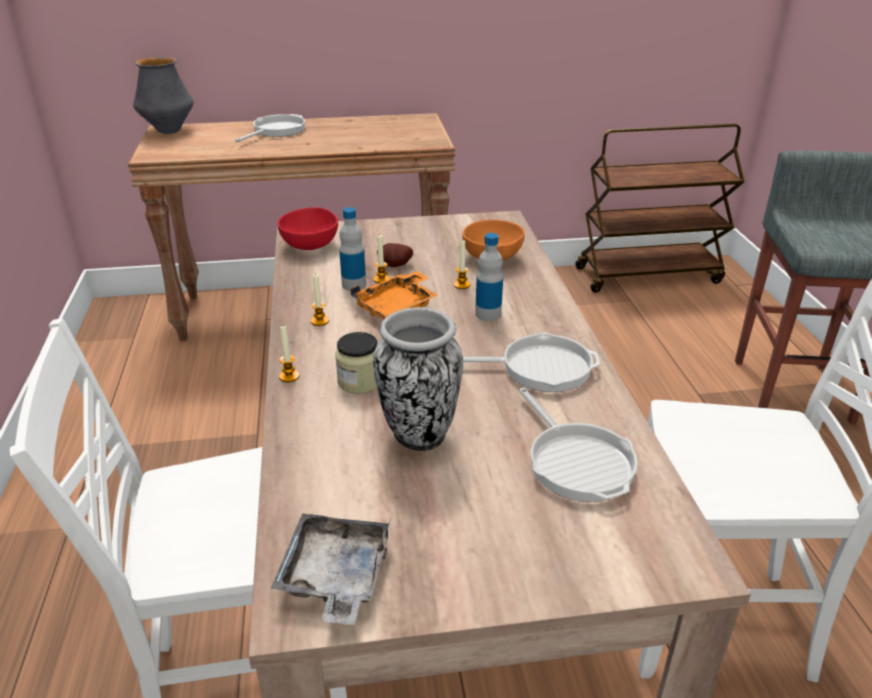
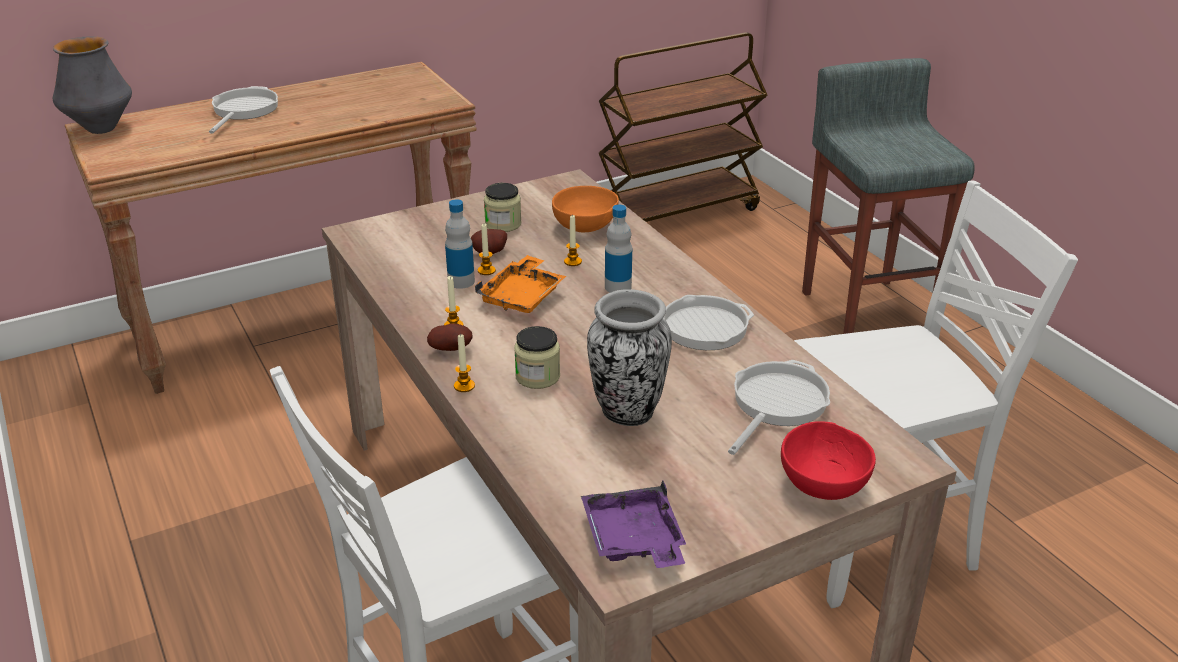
camera: 20 degrees left, 0 degrees up
grey tray [271,513,391,625] -> purple tray [581,481,686,568]
red bowl [277,207,338,250] -> red bowl moved to [781,421,876,500]
frying pan [519,388,637,502] -> frying pan turned 105 degrees counterclockwise [728,360,830,455]
none -> potato [427,323,472,351]
none -> jar [484,183,522,232]

